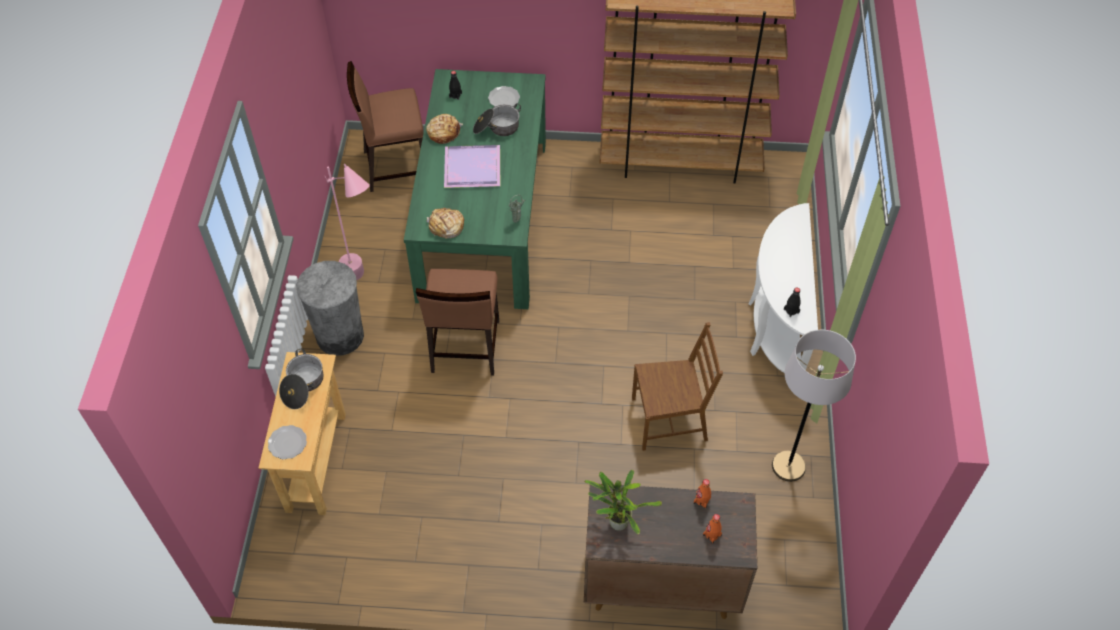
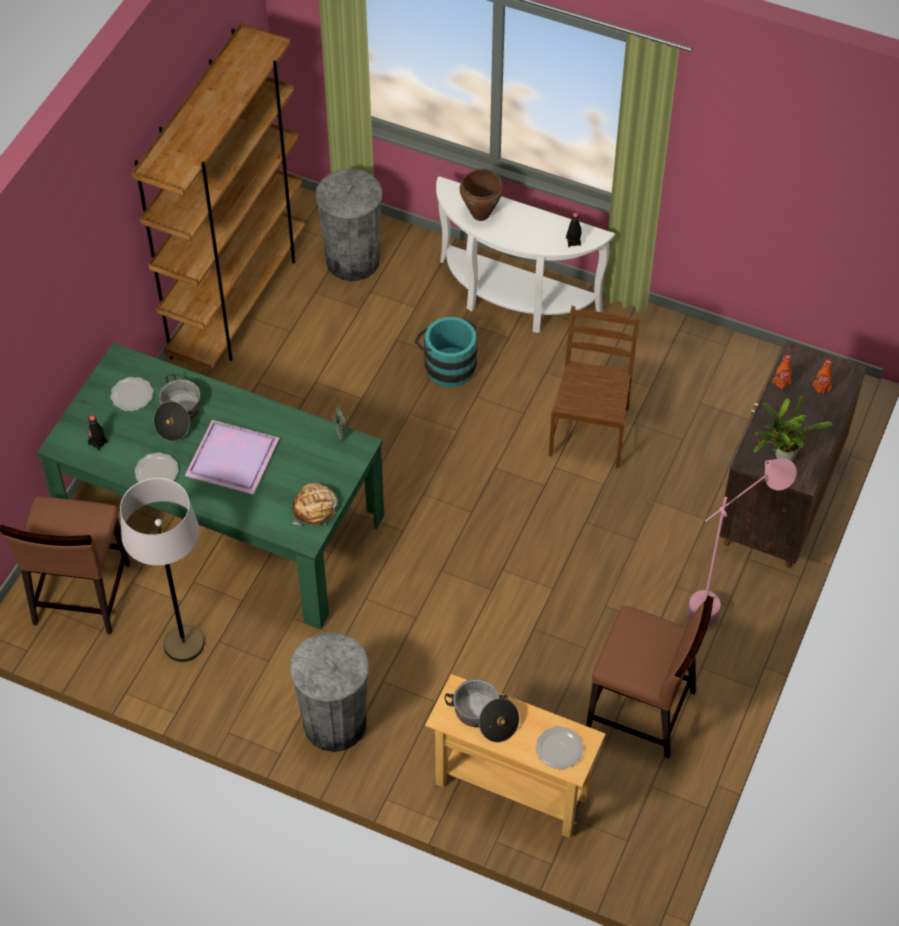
camera: 70 degrees left, 0 degrees up
pink floor lamp [324,164,370,280] -> pink floor lamp moved to [687,458,797,627]
brown chair [416,269,499,376] -> brown chair moved to [586,596,714,759]
bread [426,114,463,144] -> plate [135,453,179,482]
grey floor lamp [772,330,856,482] -> grey floor lamp moved to [120,478,204,662]
none -> grey trash can [315,169,382,281]
none -> turquoise bucket [415,317,477,387]
none -> brown cooking pot [460,169,503,221]

